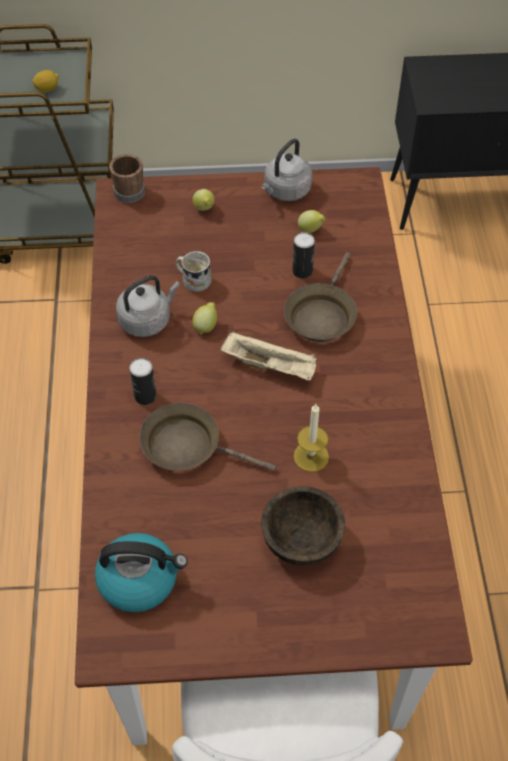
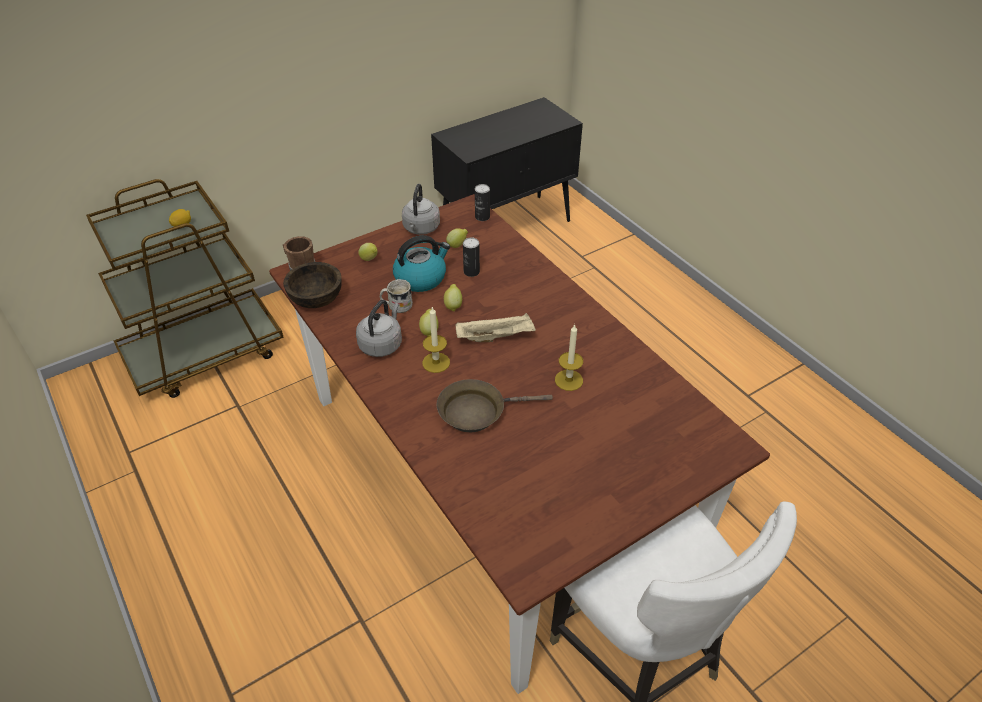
camera: 30 degrees left, 10 degrees down
kettle [95,533,188,612] -> kettle moved to [393,235,450,292]
can [129,358,156,405] -> can moved to [475,184,490,221]
brown bowl [261,486,345,566] -> brown bowl moved to [283,262,342,308]
brown frying pan [284,252,357,342] -> none
none -> candle [422,306,450,373]
none -> lemon [444,284,462,312]

